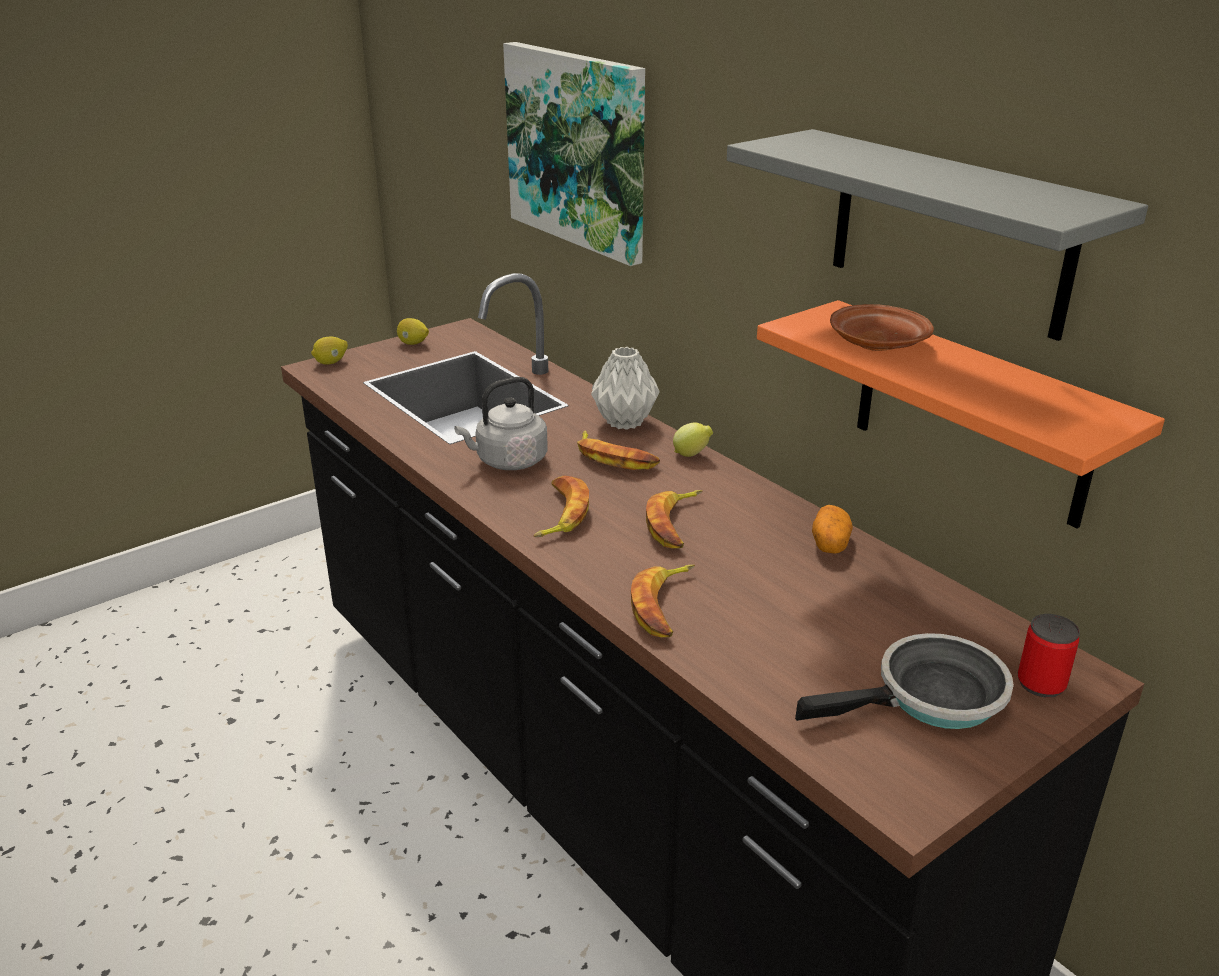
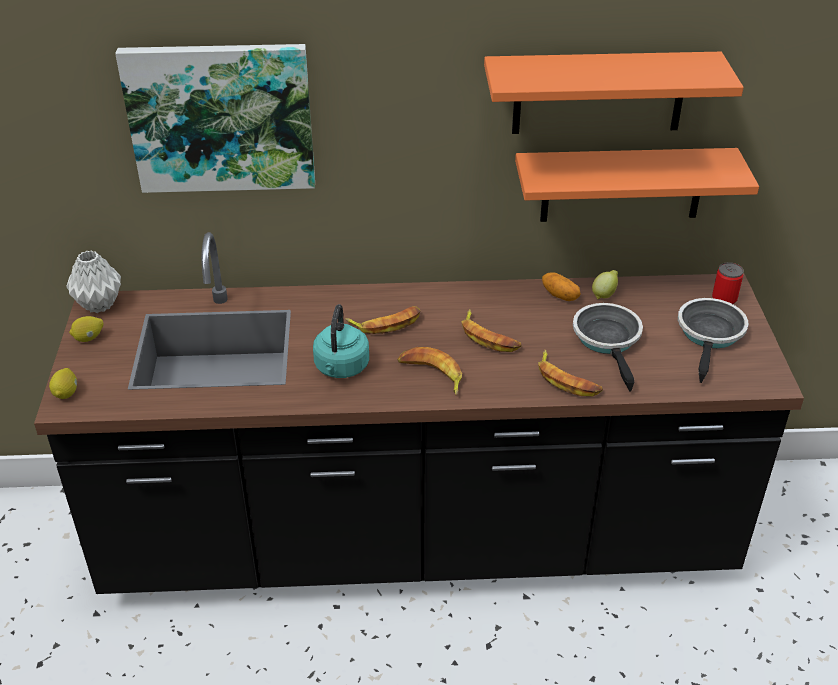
camera: 55 degrees left, 10 degrees up
grey kettle [454,377,548,470] -> turquoise kettle [313,304,369,378]
grey vase [591,347,660,430] -> grey vase moved to [66,250,121,313]
lemon [673,423,713,457] -> lemon moved to [592,270,618,299]
grey shelf [727,129,1148,341] -> orange shelf [484,52,744,134]
brown plate [830,304,934,351] -> none
none -> frying pan [573,303,643,392]

